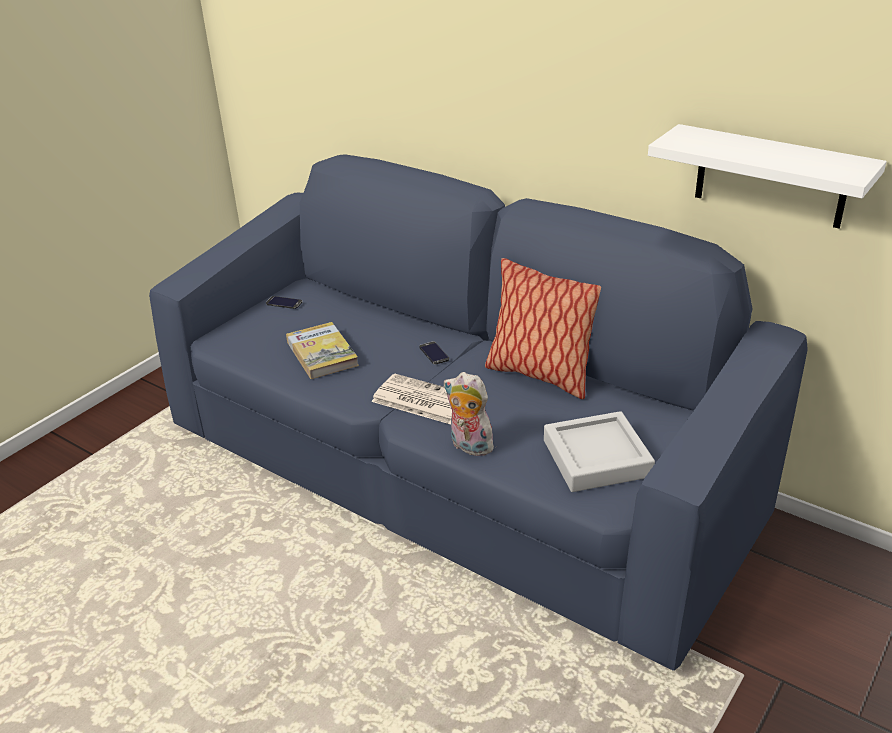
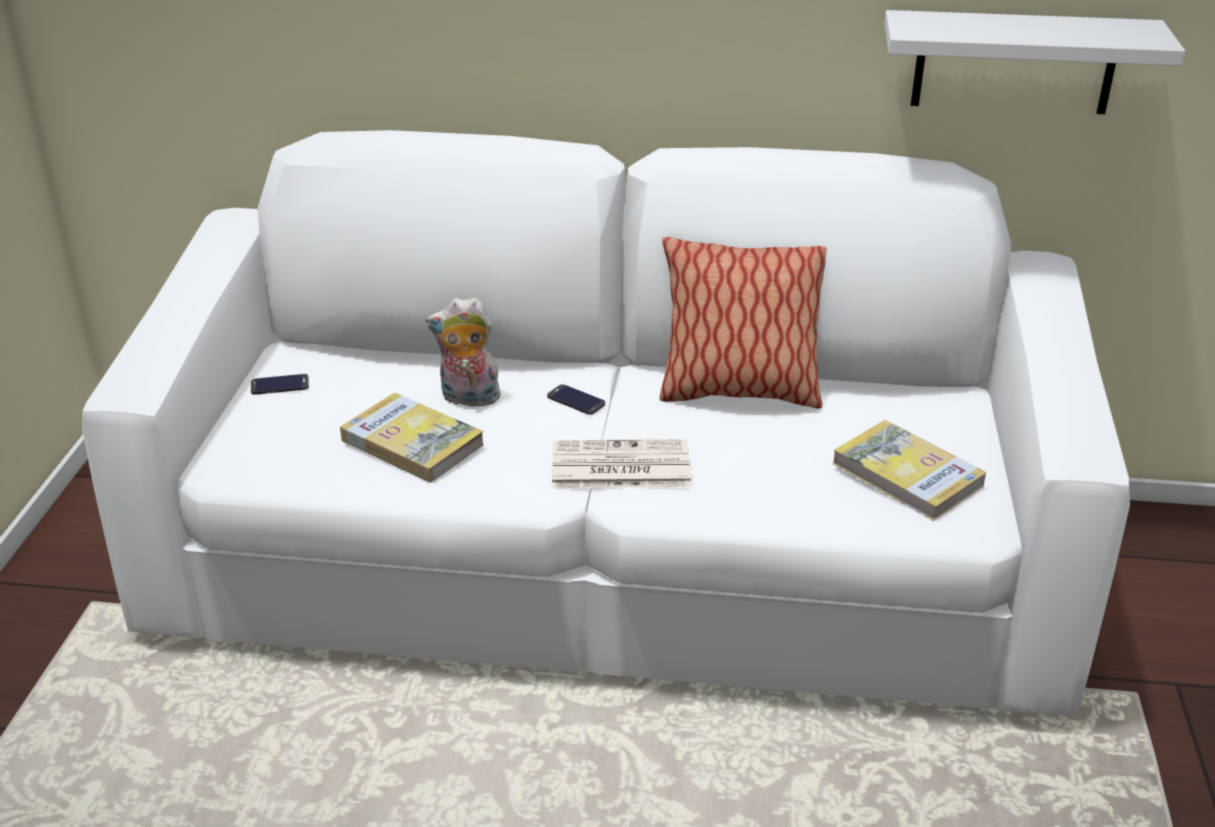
camera: 30 degrees left, 0 degrees up
blue sofa [149,154,808,671] -> white sofa [82,130,1130,716]
plush toy [444,372,494,456] -> plush toy moved to [426,298,503,410]
grey tray [544,411,655,492] -> book [832,420,986,521]

